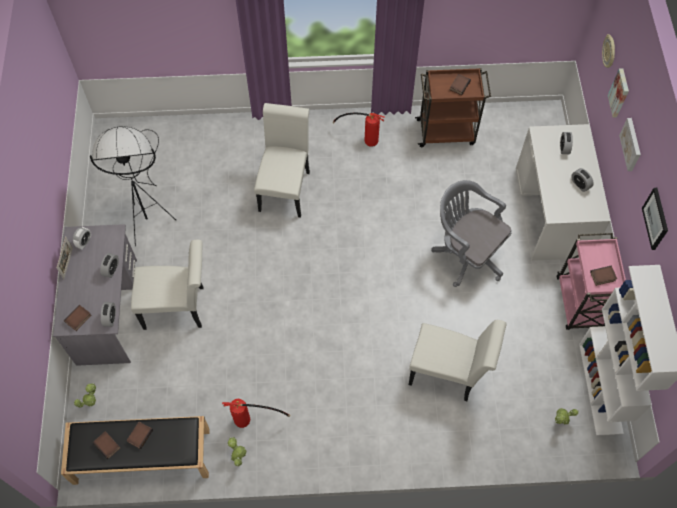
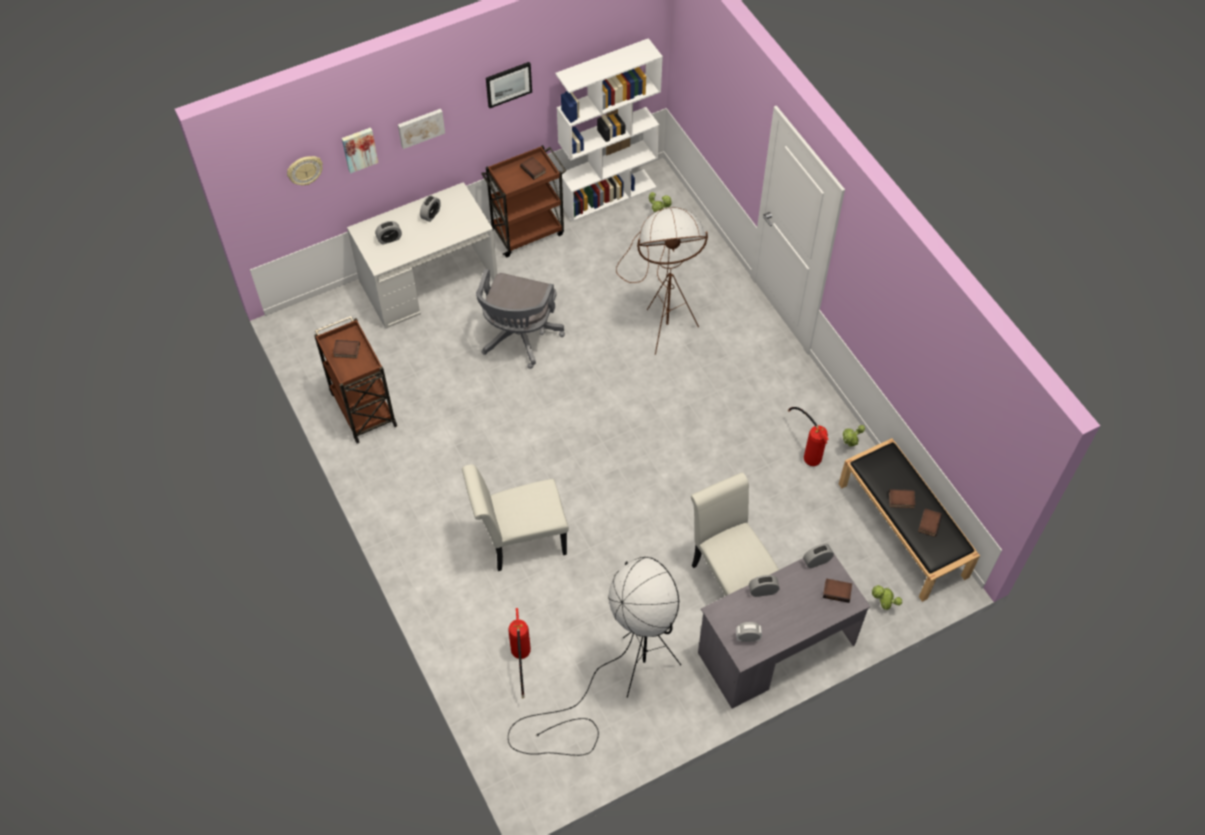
camera: 115 degrees left, 5 degrees down
picture frame [56,236,73,279] -> none
fire extinguisher [333,113,385,147] -> fire extinguisher moved to [508,608,531,698]
white chair [409,320,507,401] -> brown floor lamp [616,207,708,355]
pink cart [557,233,626,330] -> brown cart [481,145,566,257]

